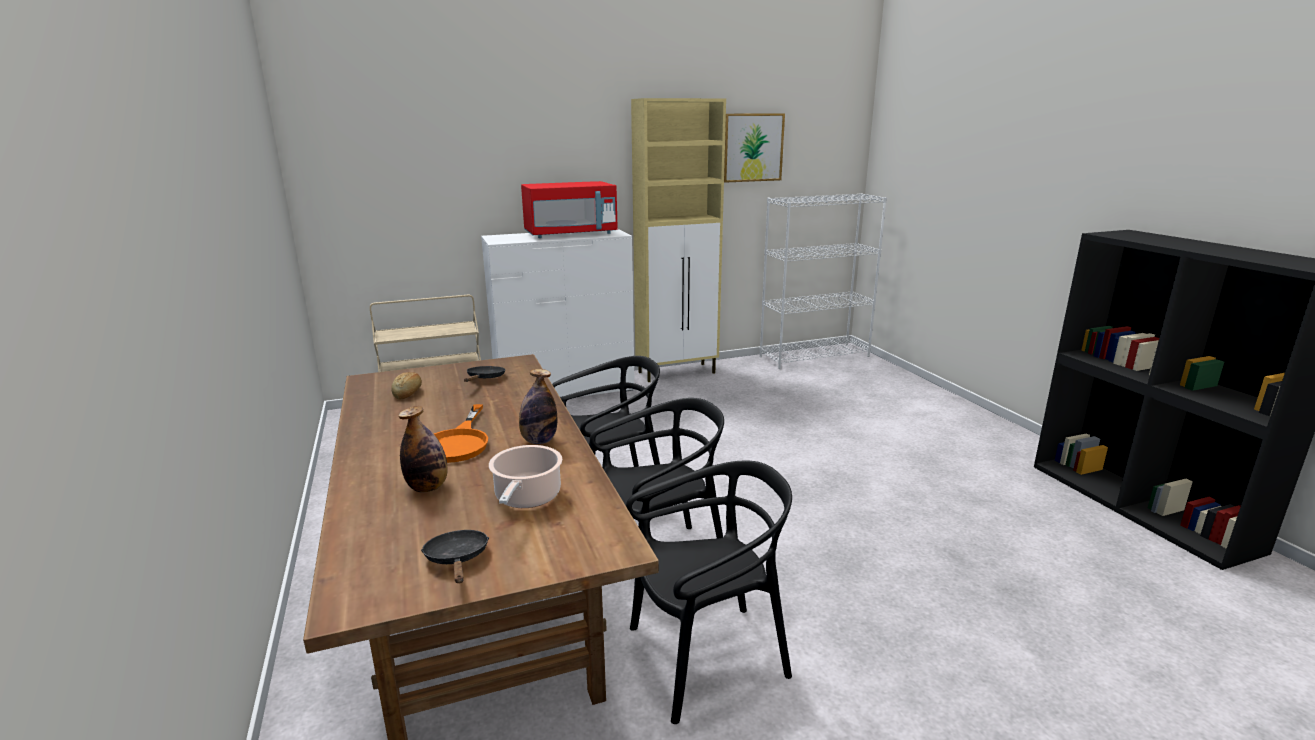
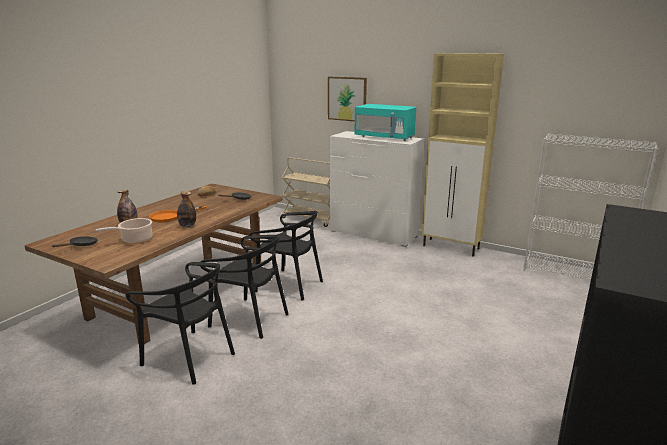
camera: 50 degrees right, 0 degrees up
red microwave [521,181,618,238] -> turquoise microwave [355,104,416,141]
picture [724,113,785,183] -> picture moved to [328,77,367,121]

